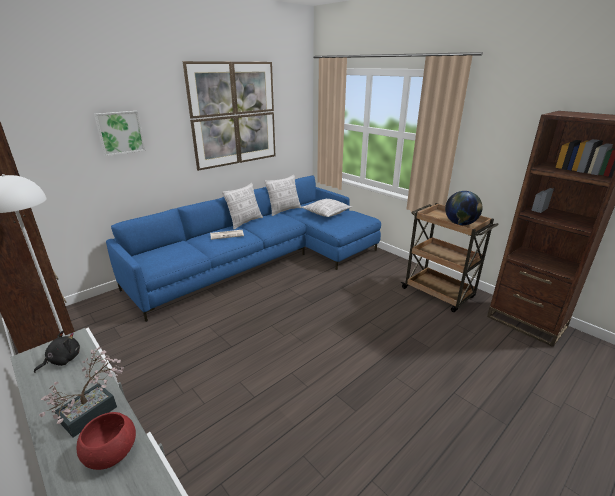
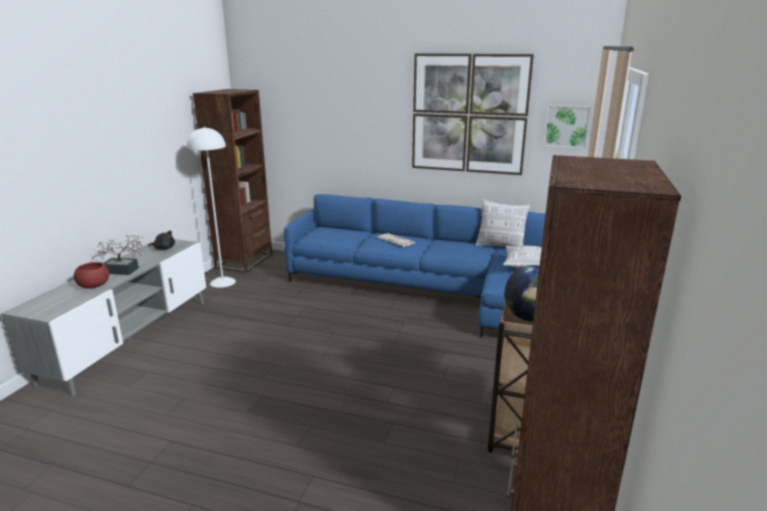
camera: 60 degrees right, 5 degrees down
picture [94,111,145,156] -> picture moved to [543,105,591,149]
pillow [222,183,263,229] -> none

